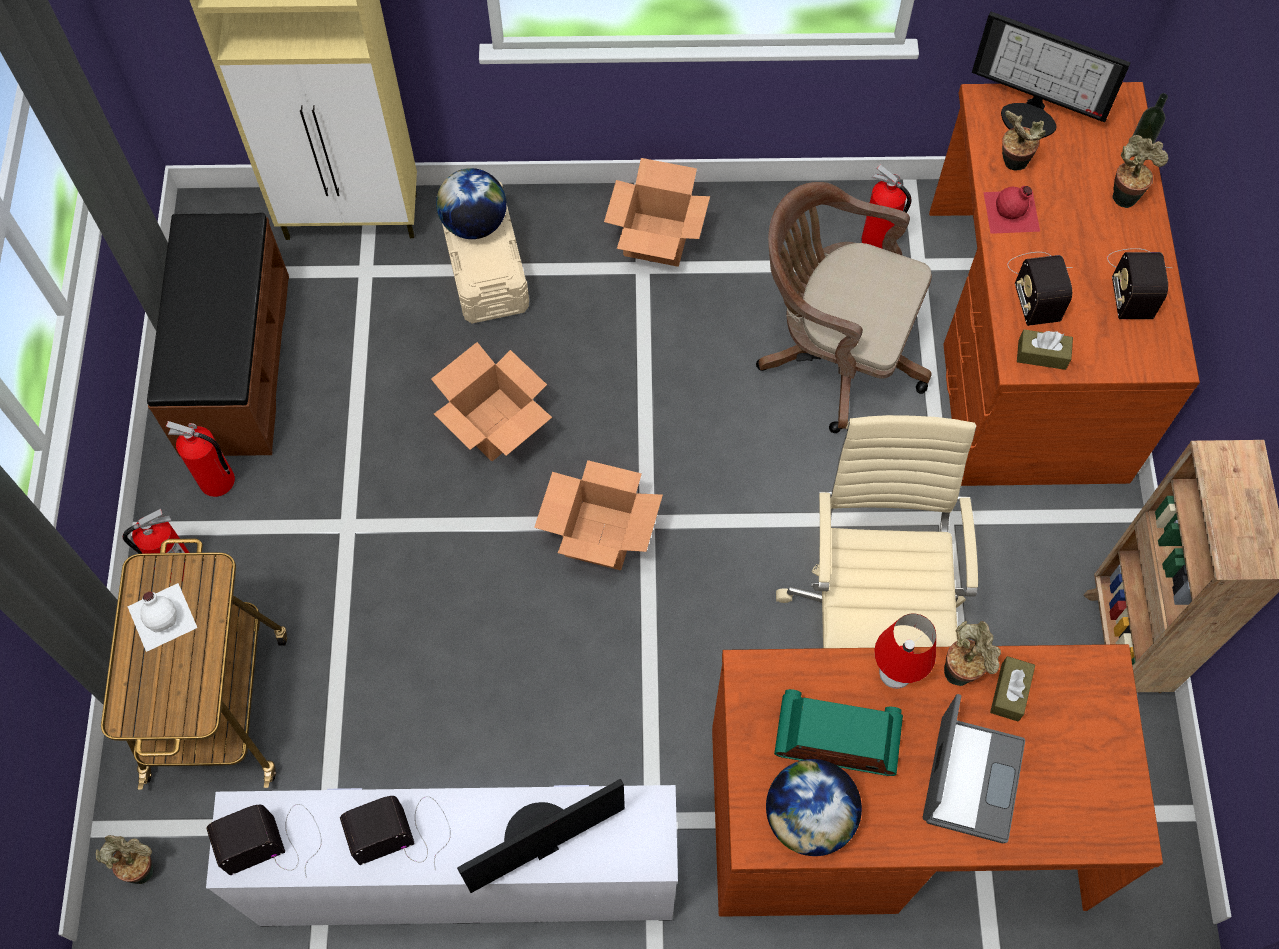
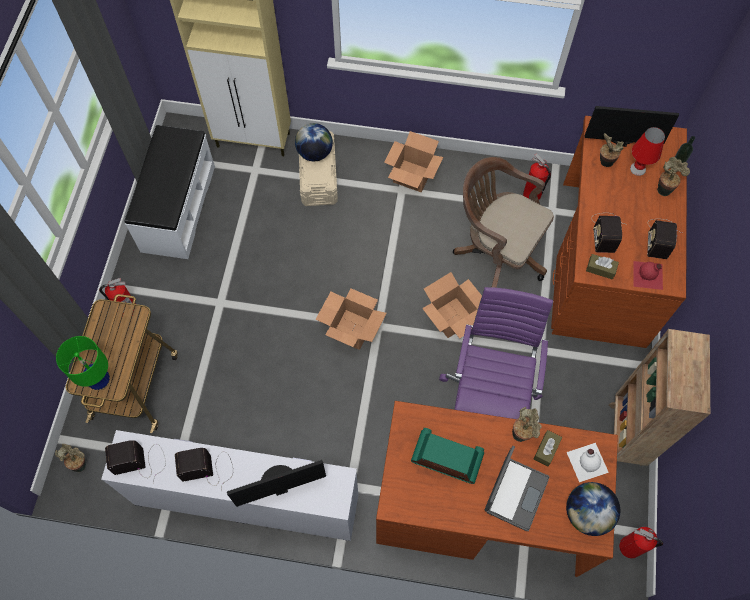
camera: 10 degrees right, 0 degrees up
white bottle [127,583,197,652] -> white bottle moved to [567,443,609,482]
brown bench [147,213,289,456] -> white bench [124,125,215,259]
fire extinguisher [166,421,235,497] -> fire extinguisher moved to [619,527,663,559]
cardboard box [431,342,552,461] -> cardboard box moved to [422,272,482,338]
globe [766,759,862,856] -> globe moved to [566,482,620,536]
beige office chair [776,415,978,648] -> purple office chair [439,287,553,419]
red table lamp [874,614,936,689] -> red table lamp moved to [630,127,665,176]
monitor [972,12,1130,138] -> monitor turned 150 degrees clockwise [584,106,679,147]
red bottle [984,186,1040,234] -> red bottle moved to [633,261,663,290]
none -> green table lamp [56,336,110,390]

